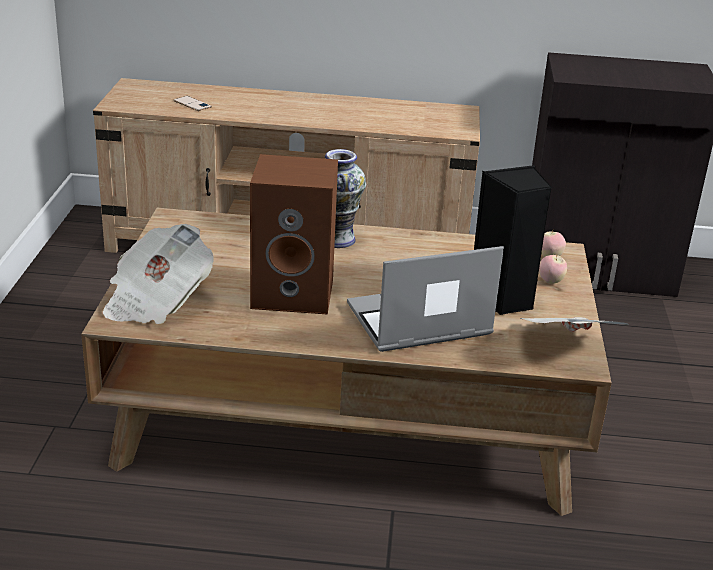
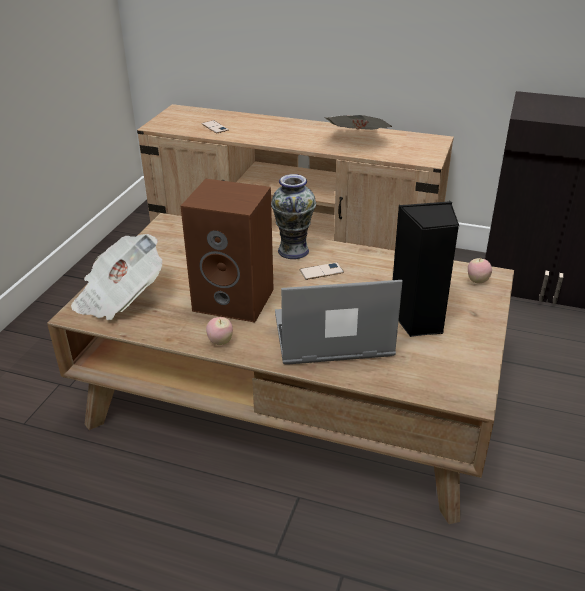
camera: 15 degrees right, 5 degrees up
newspaper [520,317,628,332] -> newspaper moved to [324,115,392,130]
apple [539,255,567,284] -> apple moved to [206,317,233,345]
none -> phone [300,262,344,280]

